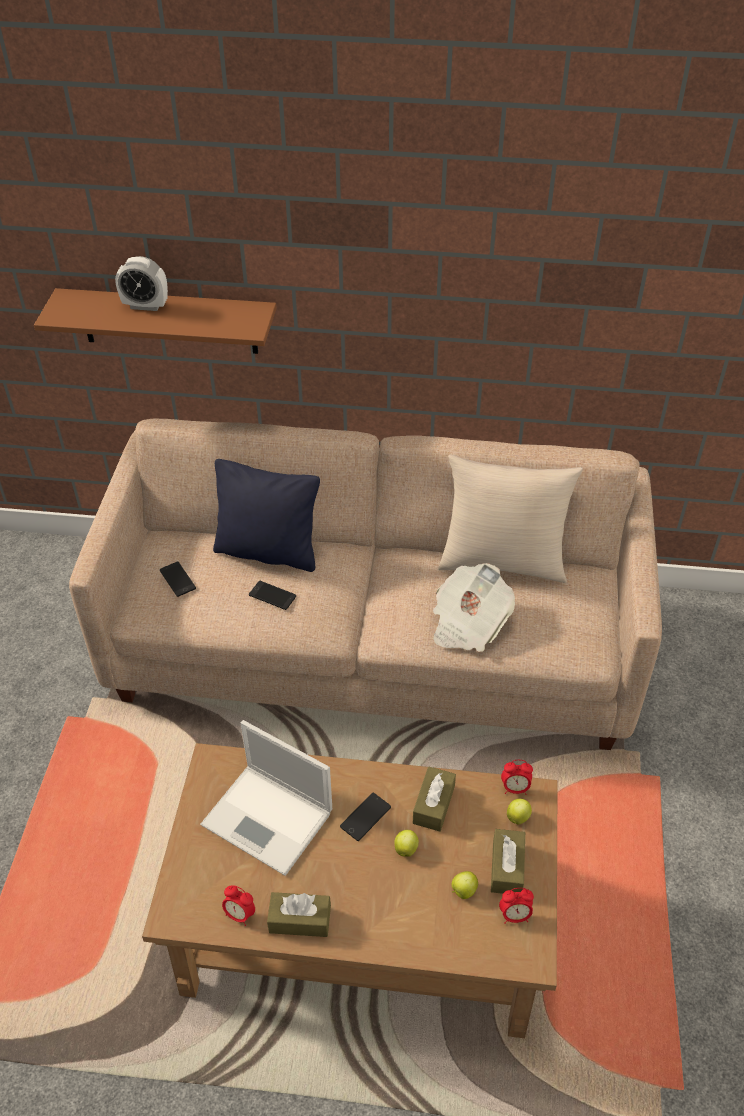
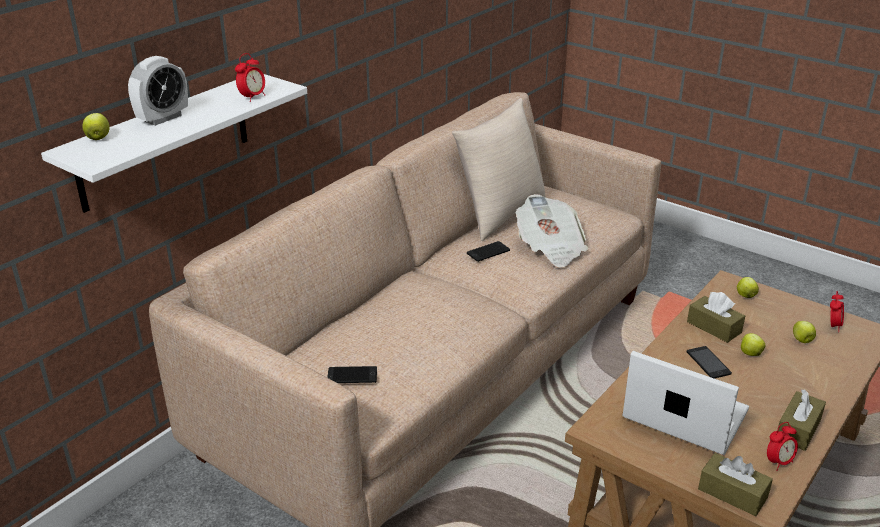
camera: 60 degrees left, 15 degrees down
brown shelf [34,288,277,354] -> white shelf [41,74,307,213]
laptop [200,720,332,876] -> laptop turned 120 degrees counterclockwise [622,351,749,455]
black pillow [213,459,320,572] -> none
phone [249,581,296,610] -> phone moved to [467,241,510,262]
brown tissue box [491,829,525,894] -> brown tissue box moved to [698,453,773,516]
alarm clock [501,760,533,795] -> alarm clock moved to [235,53,265,102]
none -> apple [82,113,110,140]

